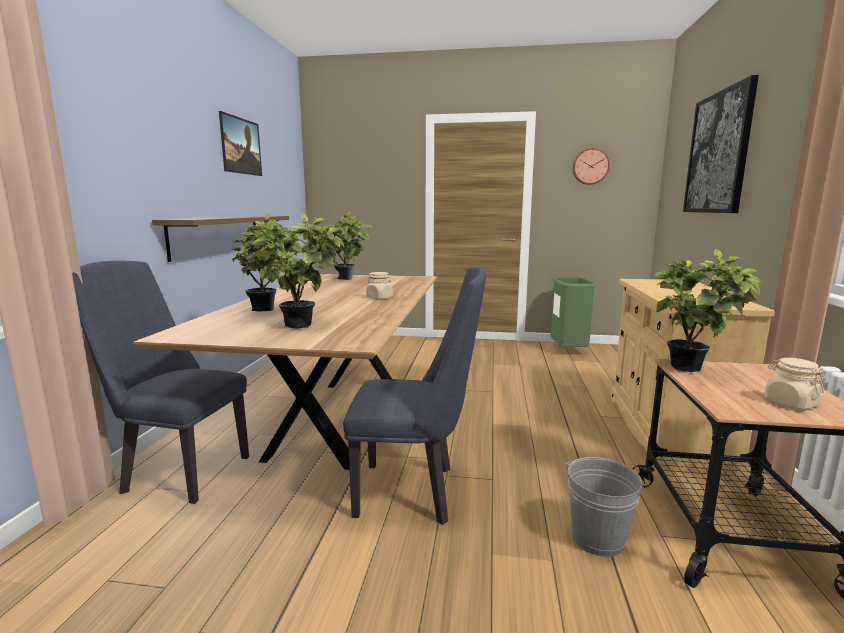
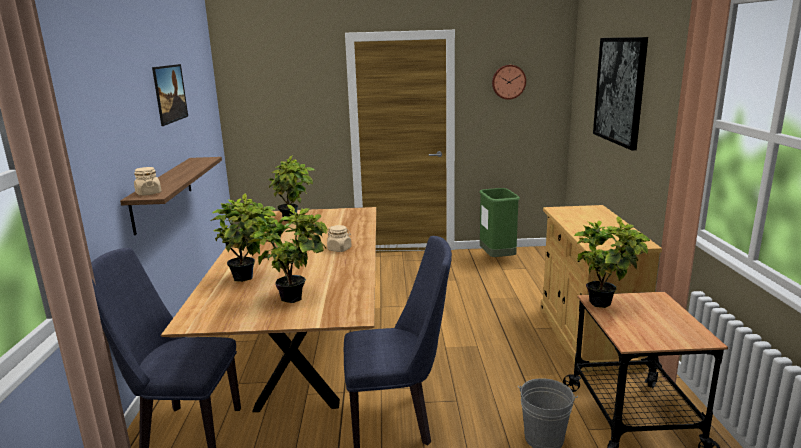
camera: 10 degrees left, 5 degrees up
beige jar [764,358,826,410] -> beige jar moved to [134,167,161,196]

